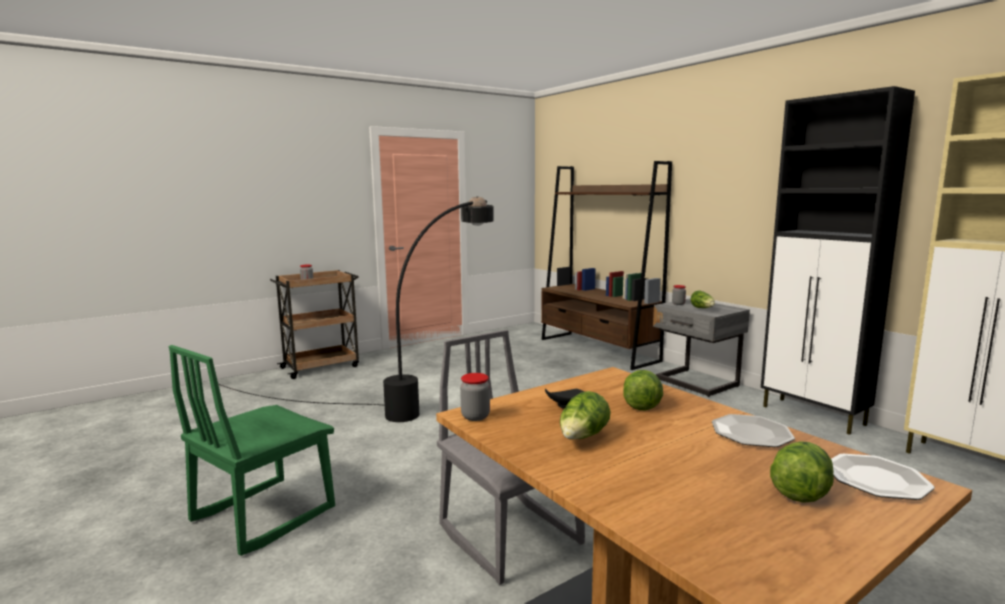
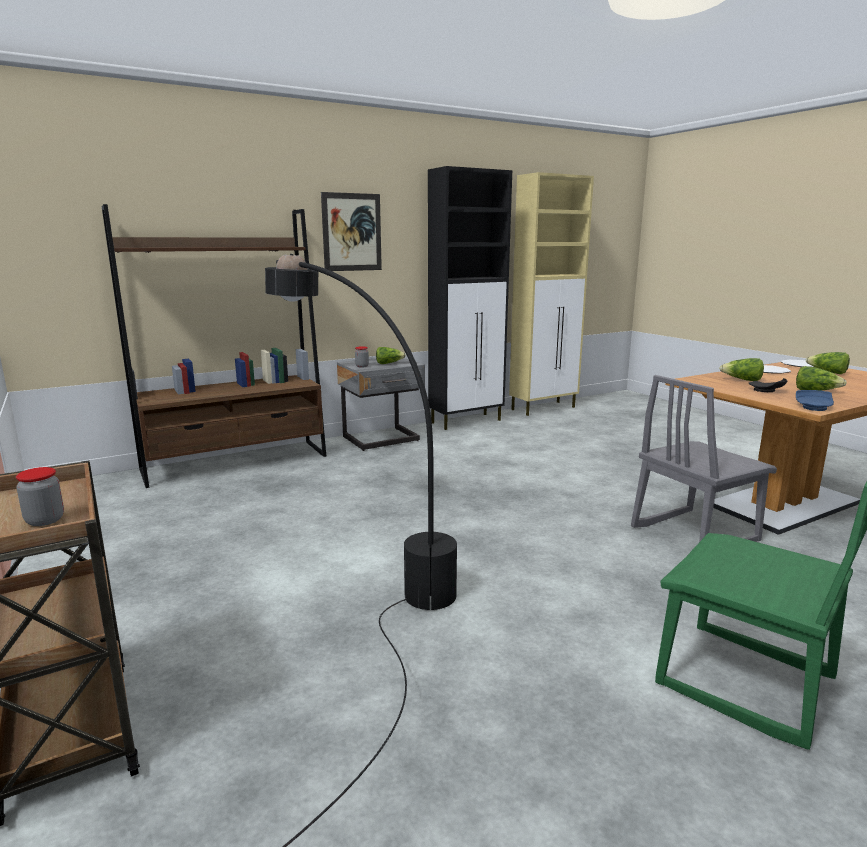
camera: 85 degrees left, 5 degrees up
jar [460,373,490,421] -> blue plate [796,390,834,411]
none -> picture [321,192,382,271]

